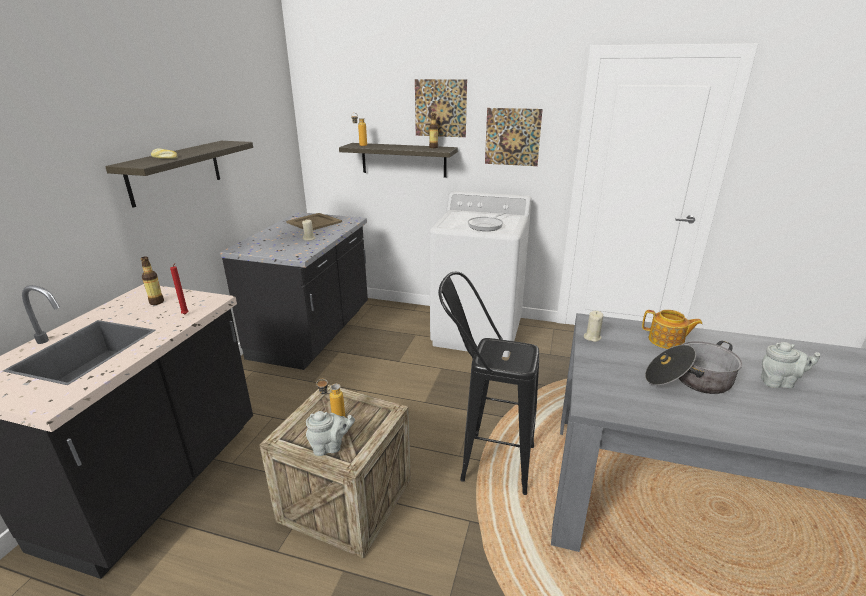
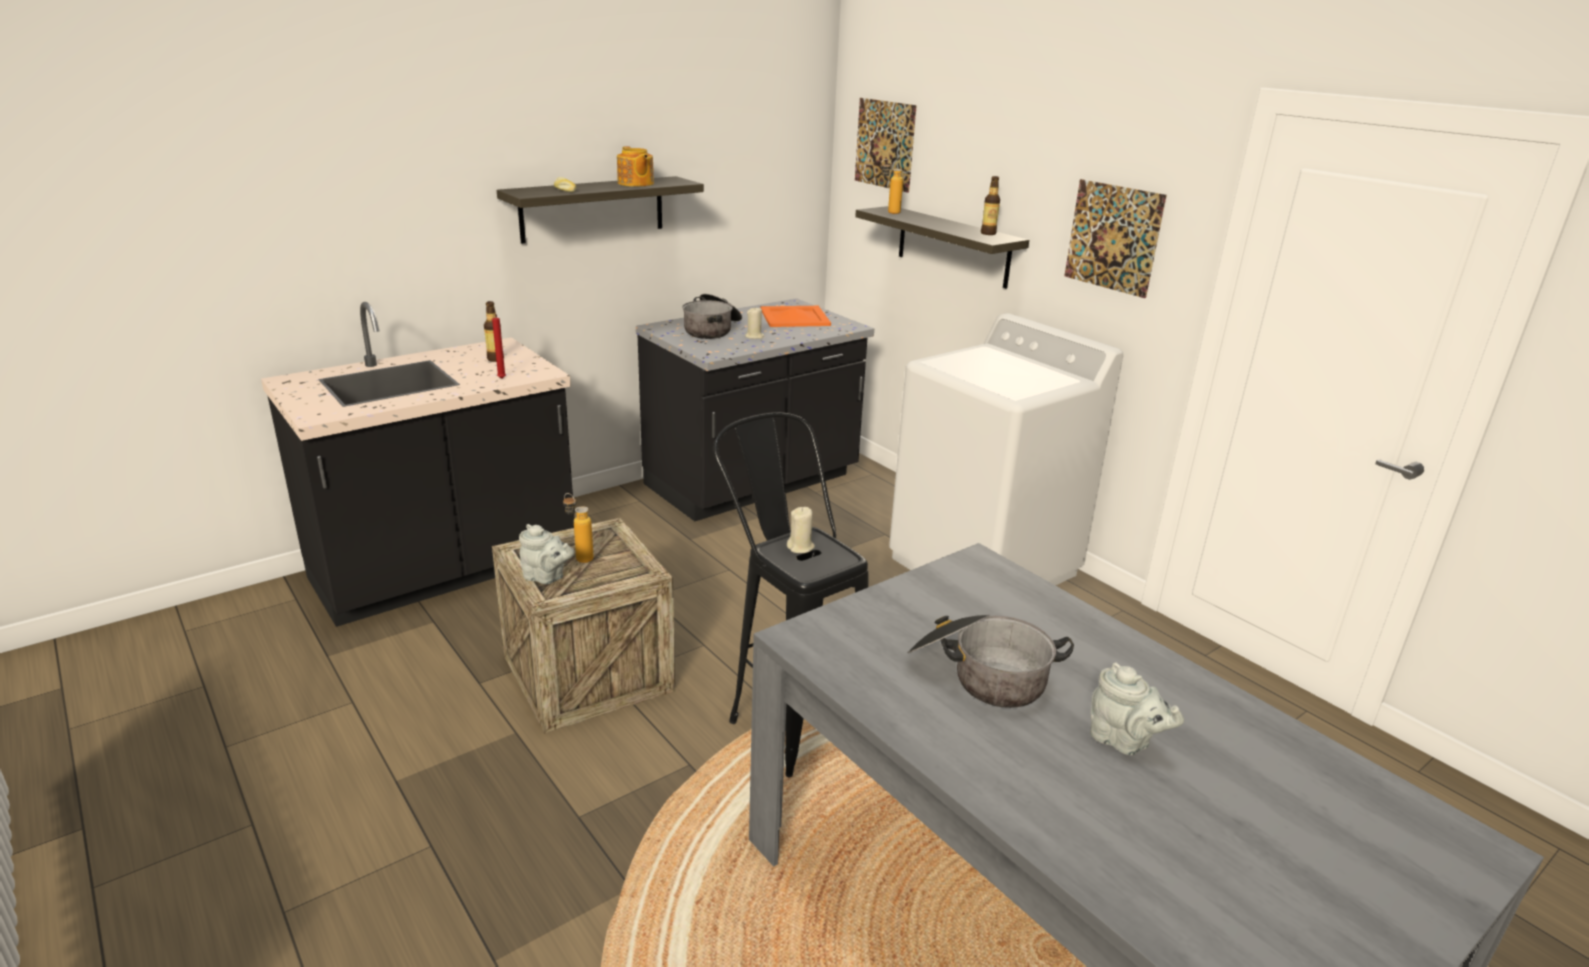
camera: 35 degrees right, 0 degrees up
beige tray [286,213,342,230] -> orange tray [760,306,831,327]
picture [415,79,467,137] -> picture moved to [855,98,917,193]
frying pan [468,212,505,231] -> none
beige candle [584,311,603,342] -> beige candle moved to [787,507,815,553]
teapot [642,310,702,349] -> teapot moved to [617,146,654,187]
none -> cooking pot [682,294,742,339]

